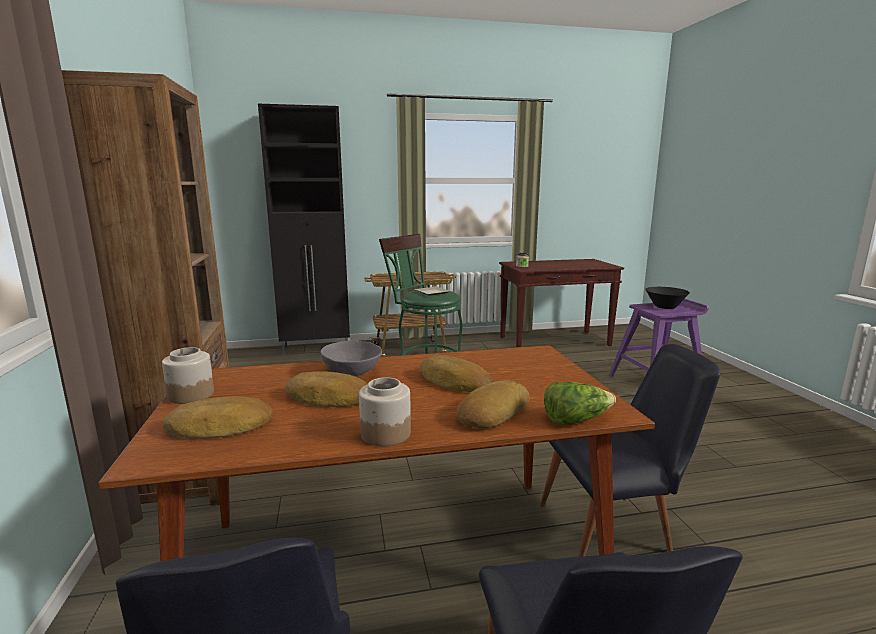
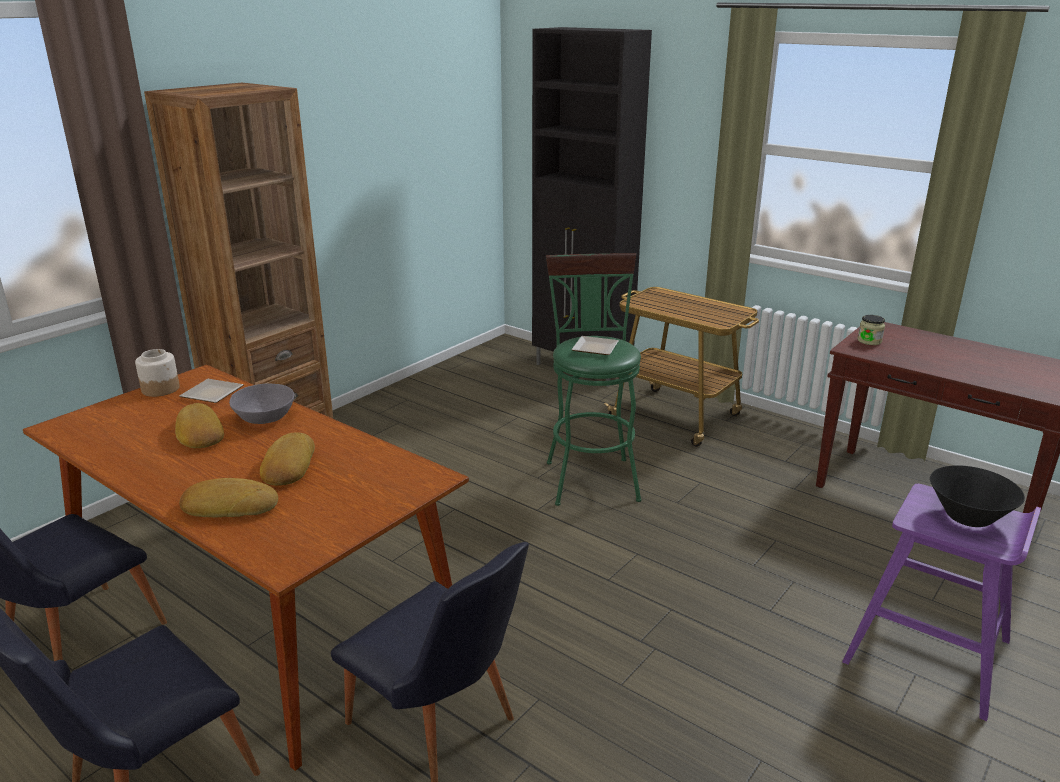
camera: 50 degrees right, 10 degrees up
bread [162,396,273,438] -> none
jar [359,377,411,446] -> none
lettuce [544,382,616,425] -> none
none -> plate [179,379,244,403]

